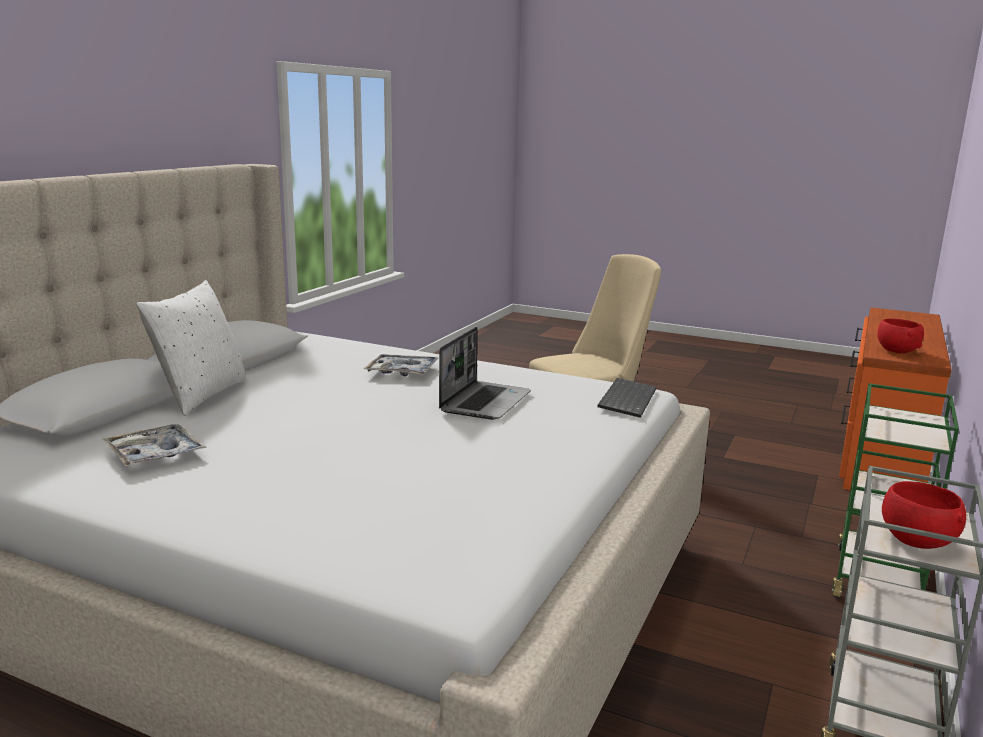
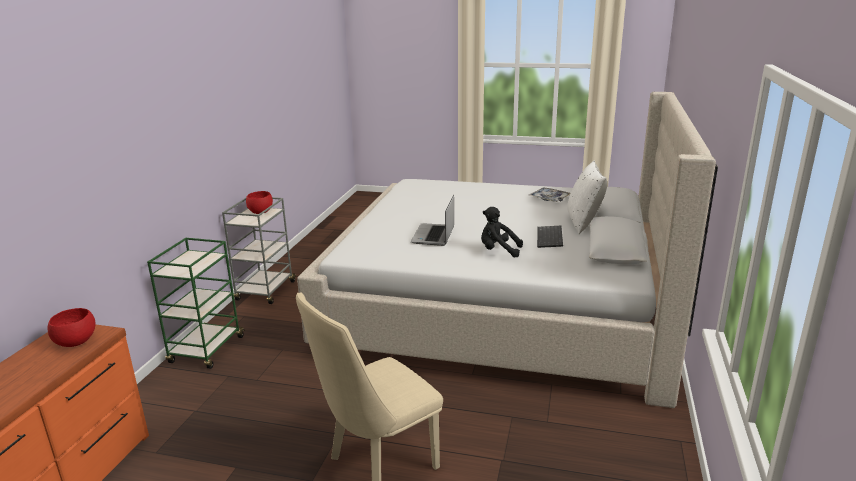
camera: 170 degrees right, 5 degrees up
tray [364,354,438,376] -> black plush toy [481,207,523,257]
keyboard [597,378,657,418] -> keyboard moved to [537,226,563,248]

